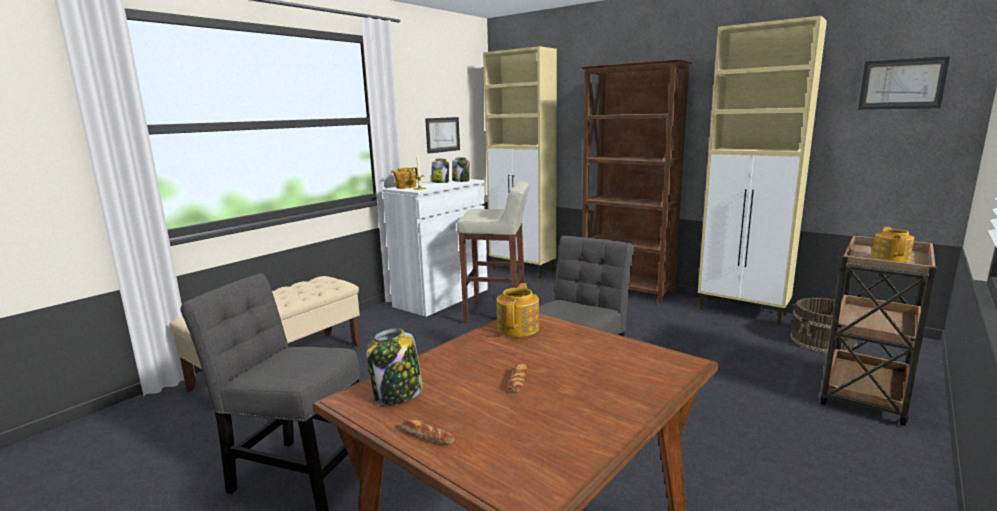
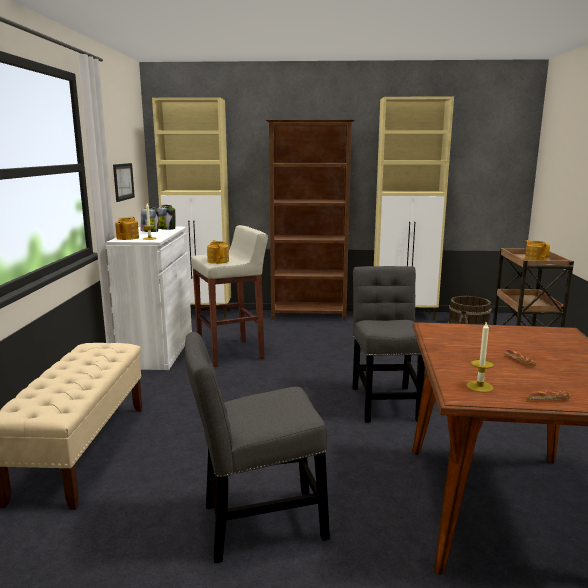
camera: 35 degrees left, 0 degrees up
jar [366,328,423,406] -> candle [467,321,494,392]
teapot [496,283,539,337] -> teapot moved to [207,240,229,264]
picture [858,56,950,110] -> none

